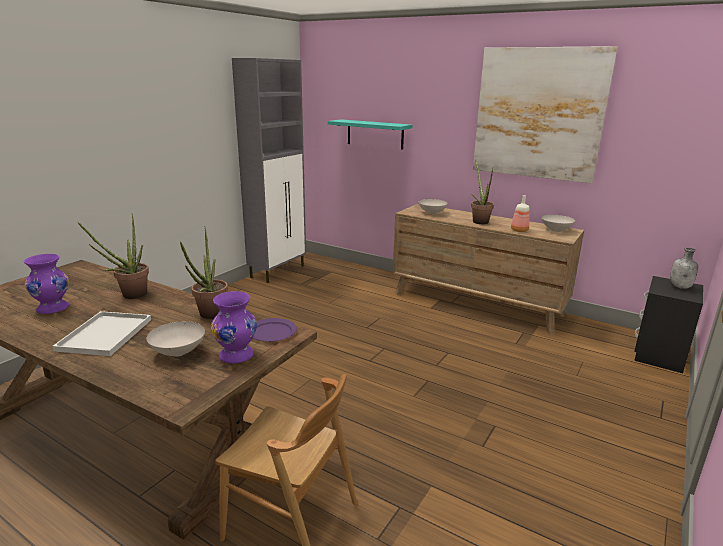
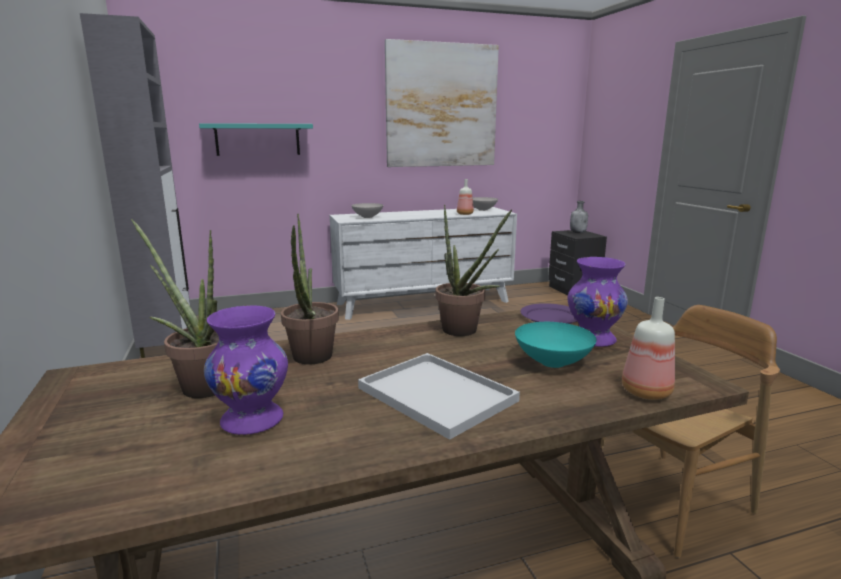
camera: 50 degrees left, 5 degrees down
white bowl [146,321,205,357] -> turquoise bowl [515,322,597,368]
brown dresser [393,204,584,335] -> white dresser [330,207,517,320]
potted plant [471,160,494,224] -> potted plant moved to [131,219,219,398]
none -> bottle [622,297,675,400]

